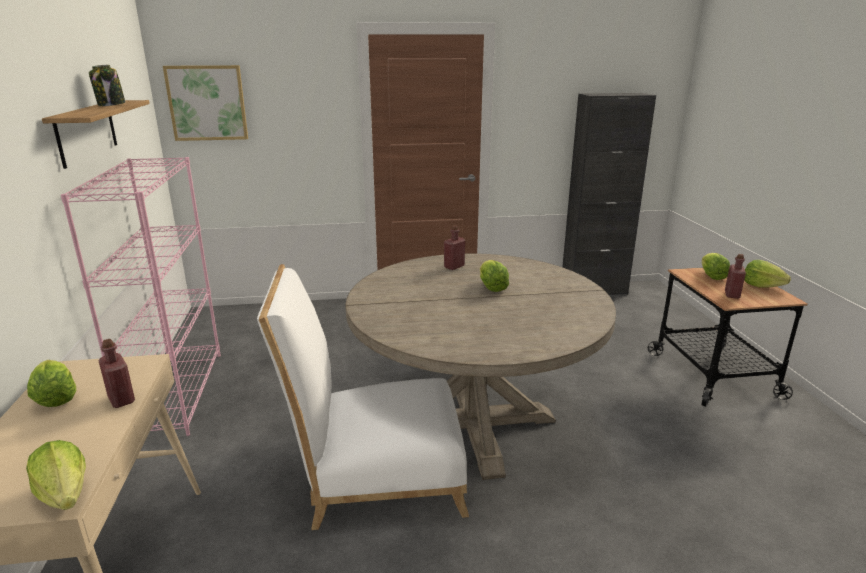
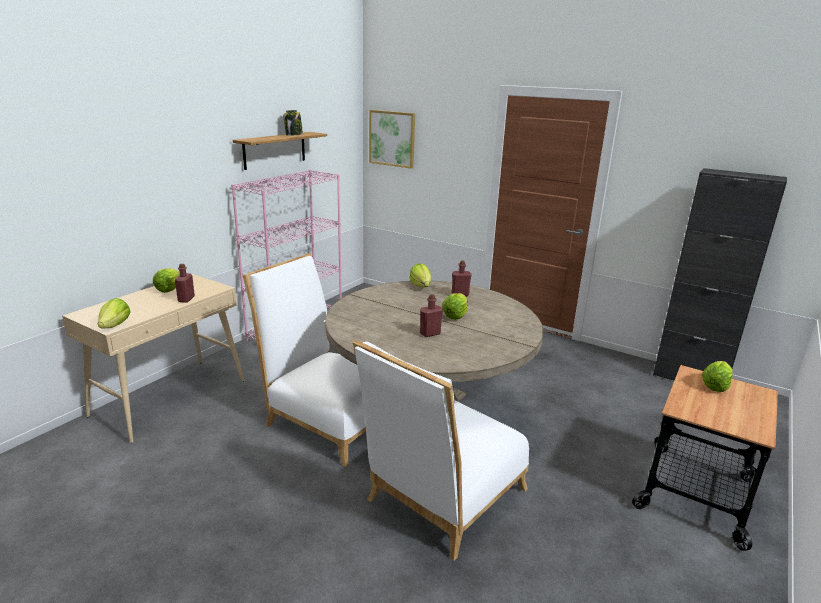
camera: 40 degrees right, 0 degrees up
red bottle [725,254,746,299] -> red bottle moved to [420,294,443,337]
lettuce [744,260,791,288] -> lettuce moved to [410,264,431,288]
none -> white chair [353,340,529,561]

